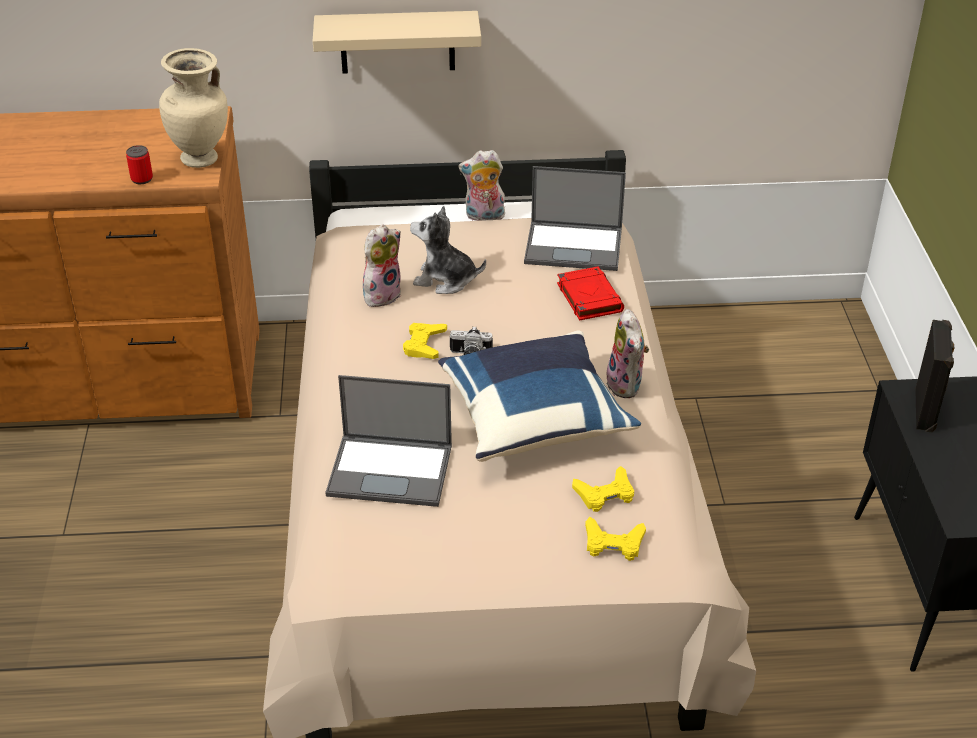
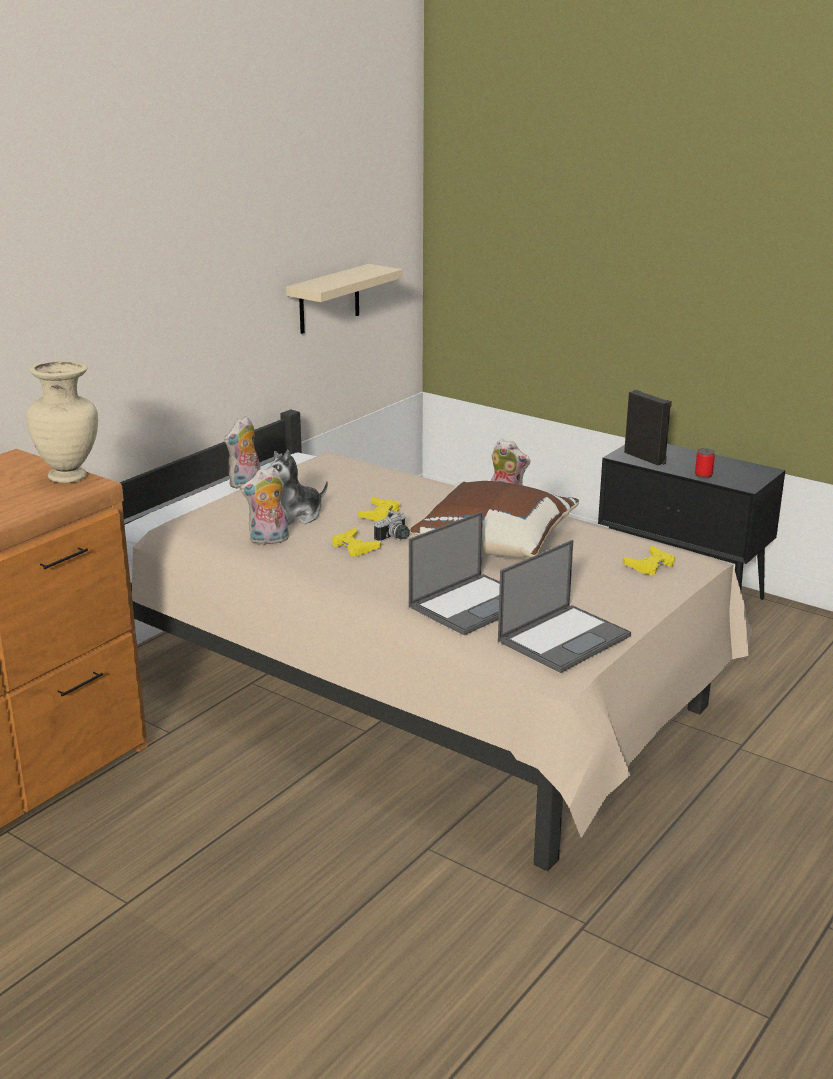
camera: 50 degrees left, 15 degrees down
can [126,145,153,184] -> can moved to [695,448,715,478]
beige shelf [313,11,481,74] -> beige shelf moved to [286,264,402,334]
plush toy [363,224,401,309] -> plush toy turned 105 degrees counterclockwise [240,467,289,545]
blue pillow [438,330,641,462] -> brown pillow [410,481,579,558]
laptop [524,166,626,271] -> laptop moved to [498,540,631,673]
red book [557,267,624,321] -> none
yellow game controller [572,466,634,512] -> yellow game controller moved to [358,497,400,521]

